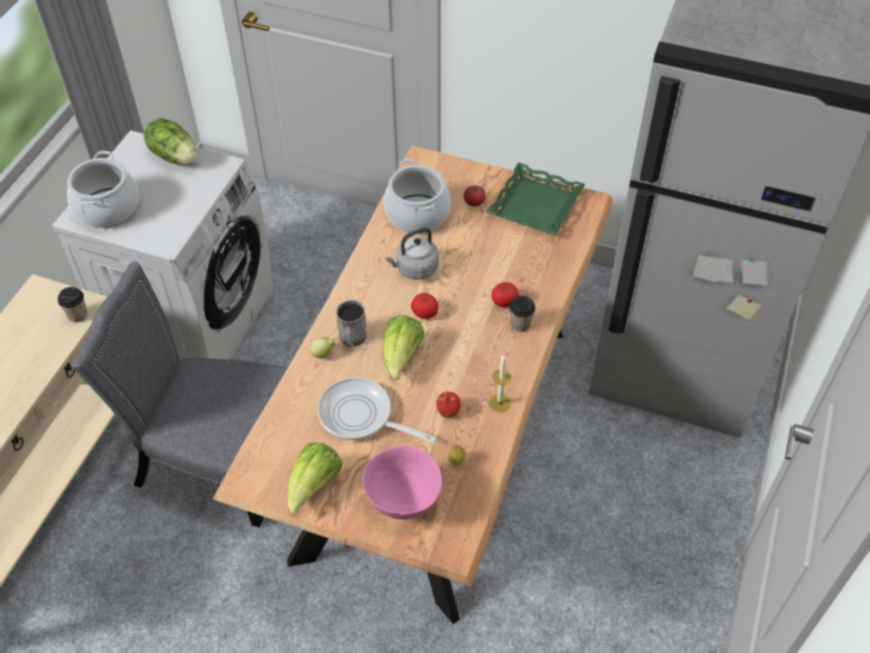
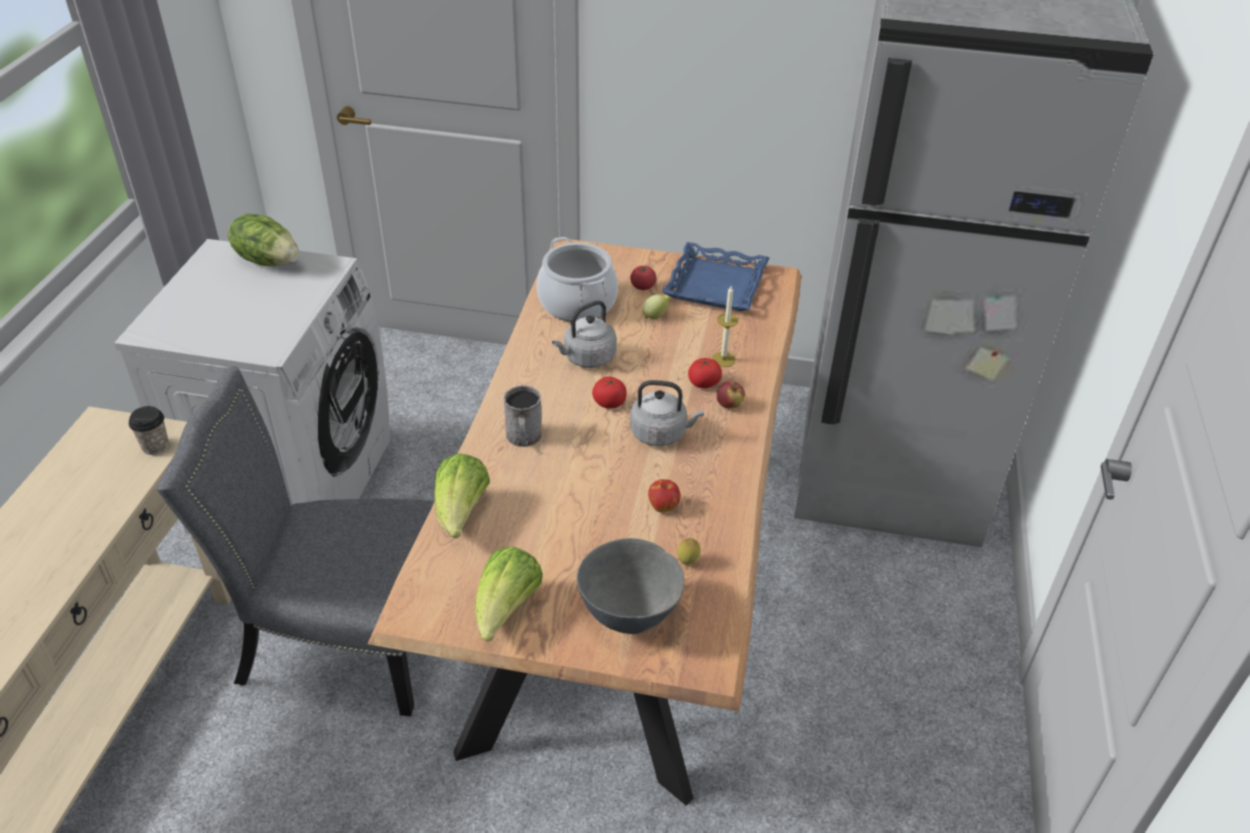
camera: 10 degrees left, 10 degrees down
cooking pot [67,151,139,228] -> none
lemon [310,337,335,359] -> lemon moved to [643,294,671,319]
frying pan [317,377,437,443] -> none
pink bowl [362,446,442,520] -> grey bowl [577,538,684,634]
lettuce [383,315,424,380] -> lettuce moved to [435,453,490,538]
green tray [487,162,585,236] -> blue tray [662,242,770,311]
candle [489,355,511,412] -> candle moved to [712,286,738,367]
cup [509,296,535,332] -> apple [717,381,745,409]
none -> grey kettle [630,380,704,446]

